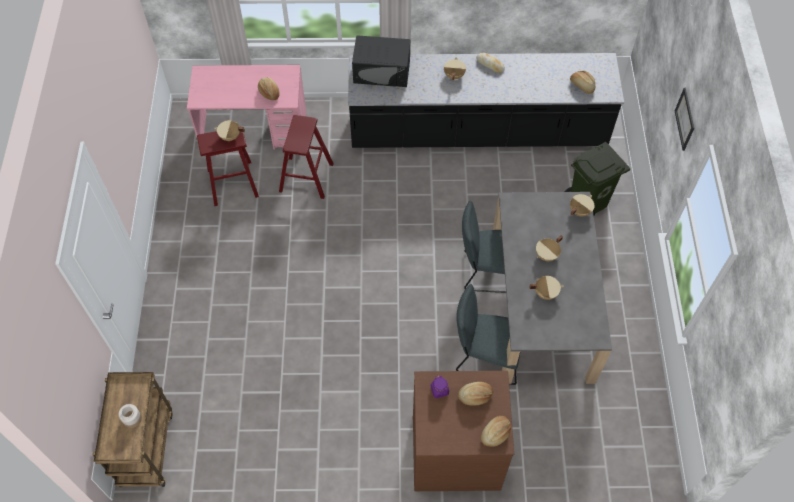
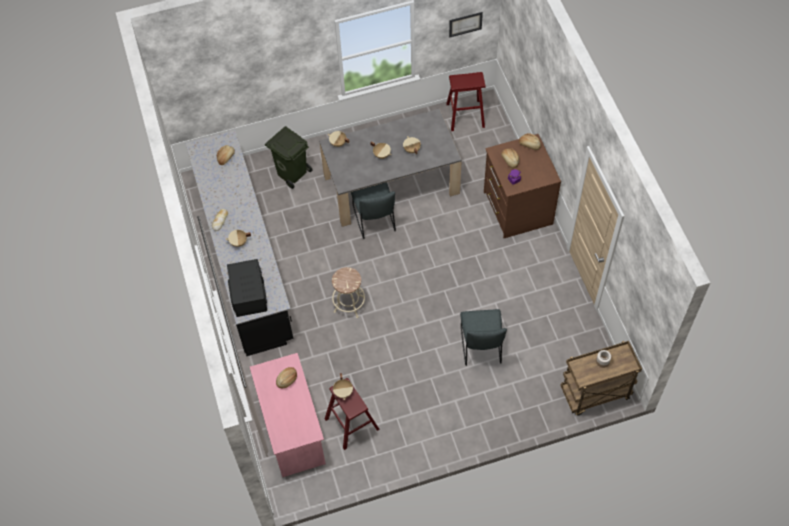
camera: 105 degrees left, 0 degrees up
red stool [279,115,334,199] -> red stool moved to [446,72,486,131]
grey chair [456,284,521,385] -> grey chair moved to [460,309,507,366]
picture [675,88,694,151] -> picture moved to [449,12,483,38]
none -> beige stool [332,267,365,318]

